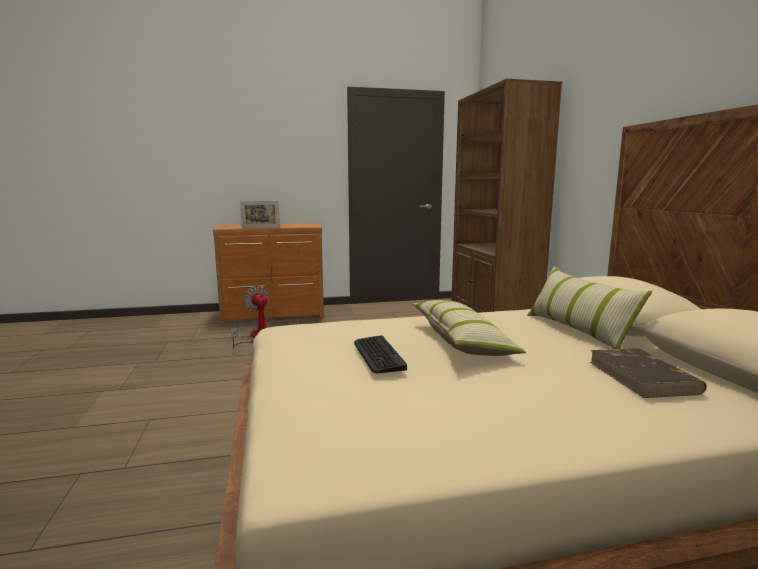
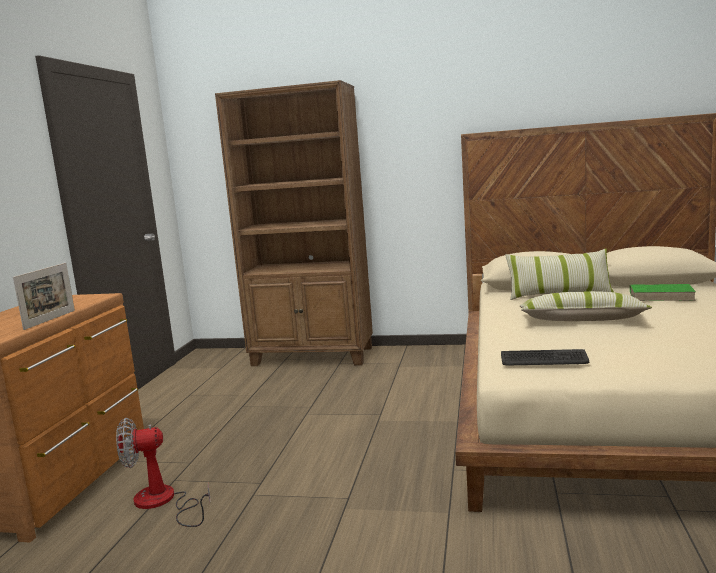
camera: 65 degrees left, 0 degrees up
keyboard [354,335,407,373] -> keyboard moved to [501,349,589,365]
brown book [590,348,707,398] -> green book [630,284,696,301]

